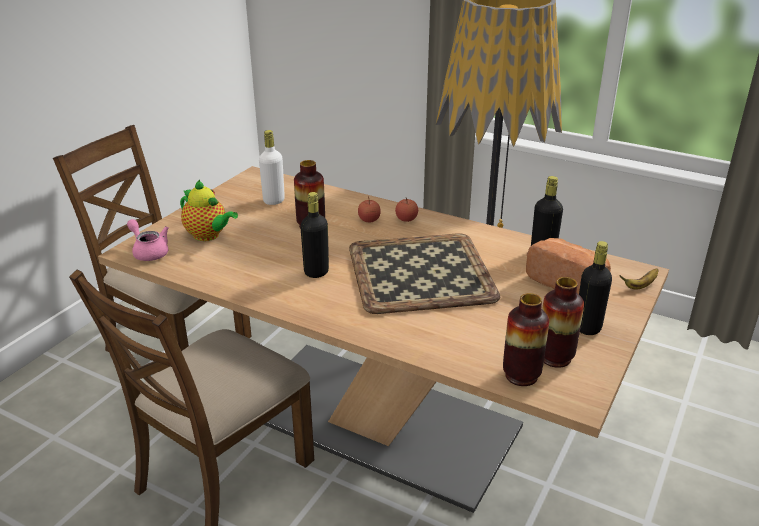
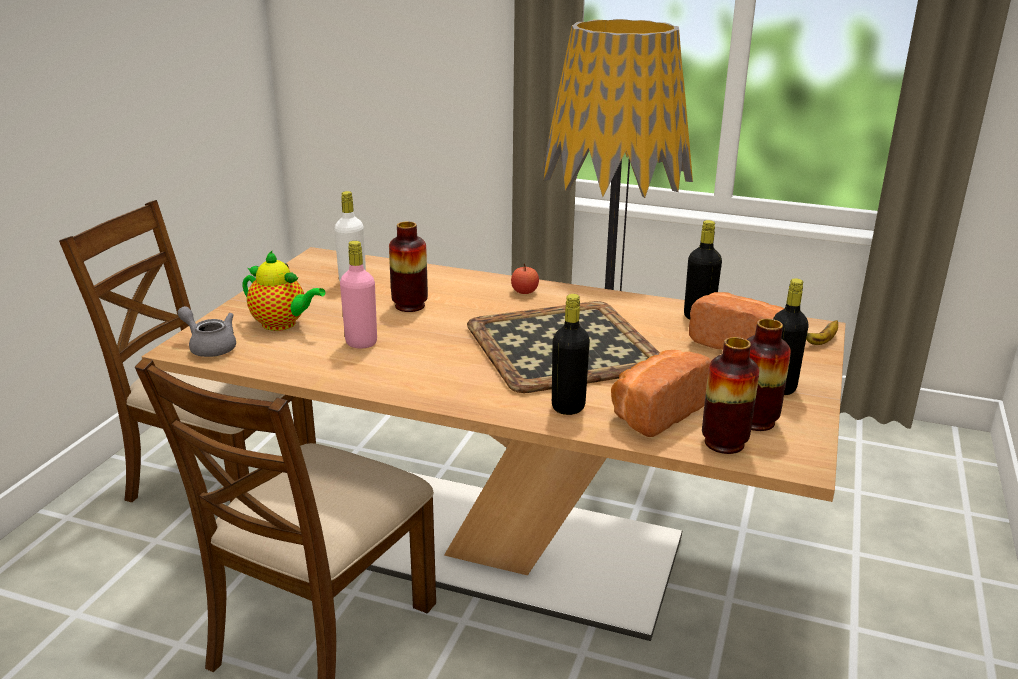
camera: 10 degrees left, 5 degrees down
pink teapot [127,219,169,261] -> grey teapot [177,306,236,357]
black bottle [300,192,329,278] -> black bottle moved to [552,294,590,415]
apple [358,196,381,223] -> none
none -> pink bottle [340,241,377,348]
none -> bread [611,350,712,437]

